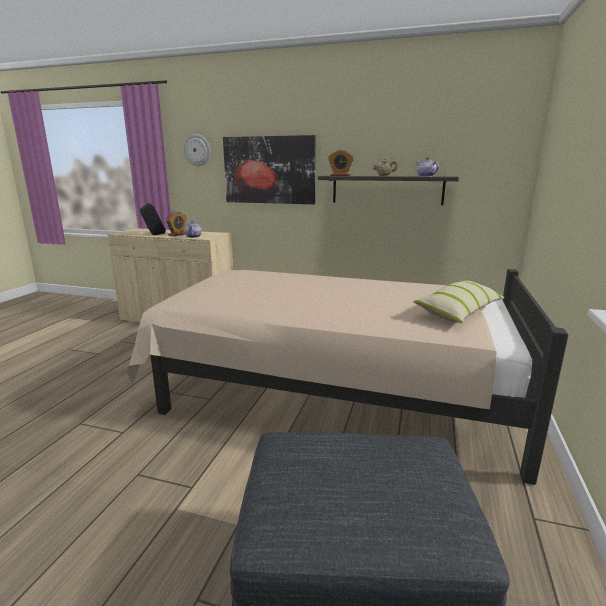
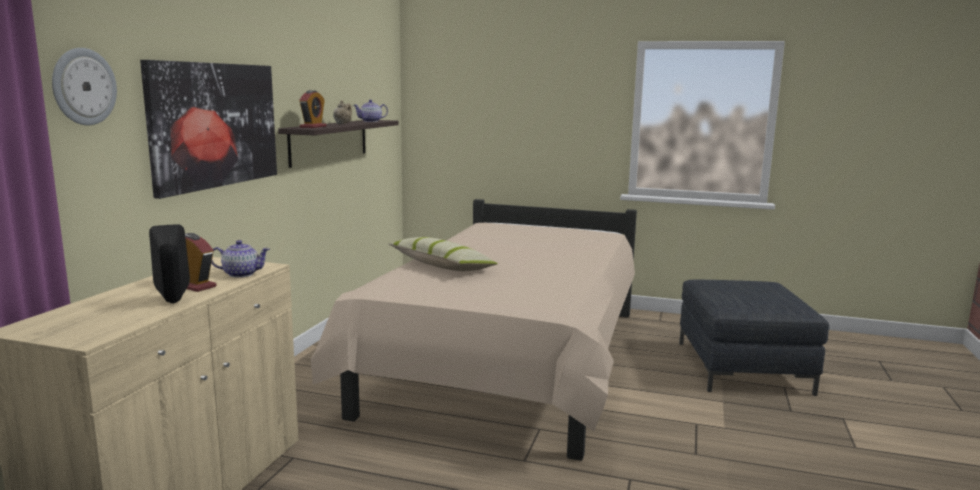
camera: 90 degrees left, 5 degrees down
pillow [413,280,504,323] -> pillow moved to [388,237,498,271]

